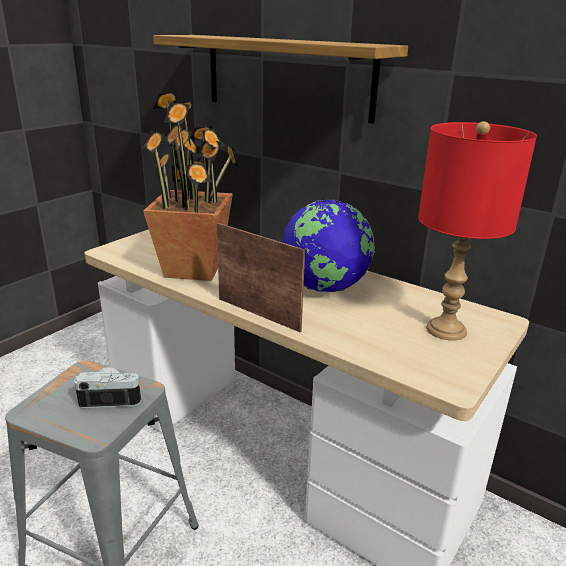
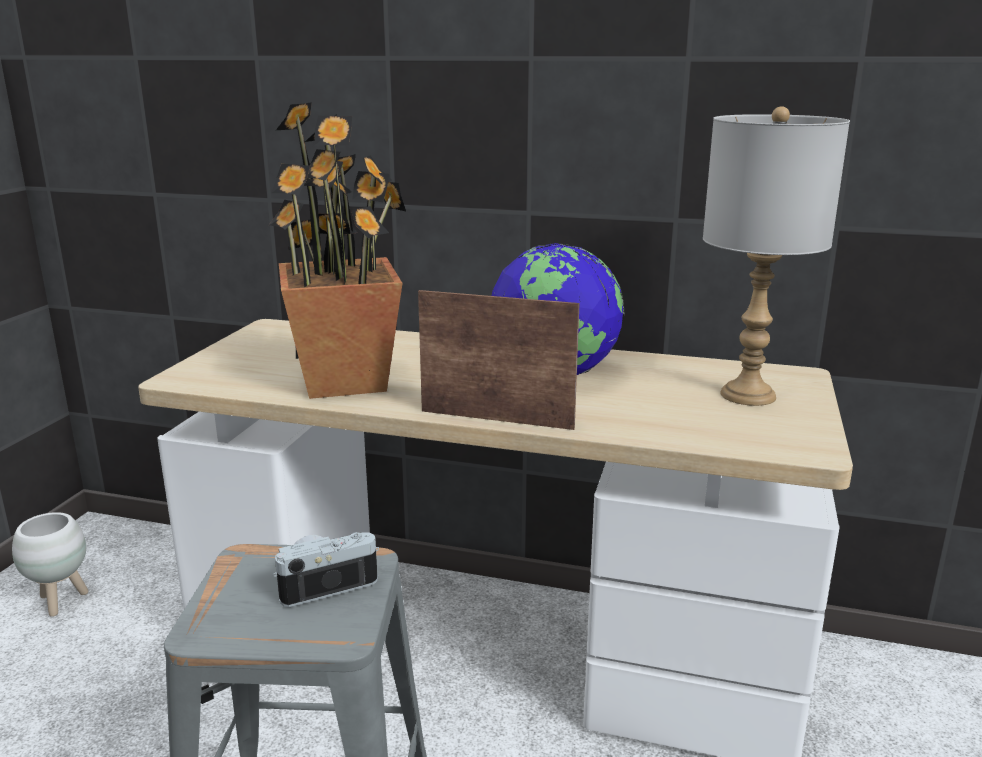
camera: 20 degrees left, 5 degrees down
shelf [153,35,408,124] -> none
red table lamp [418,121,537,341] -> grey table lamp [703,106,850,406]
none -> white planter [12,512,88,617]

